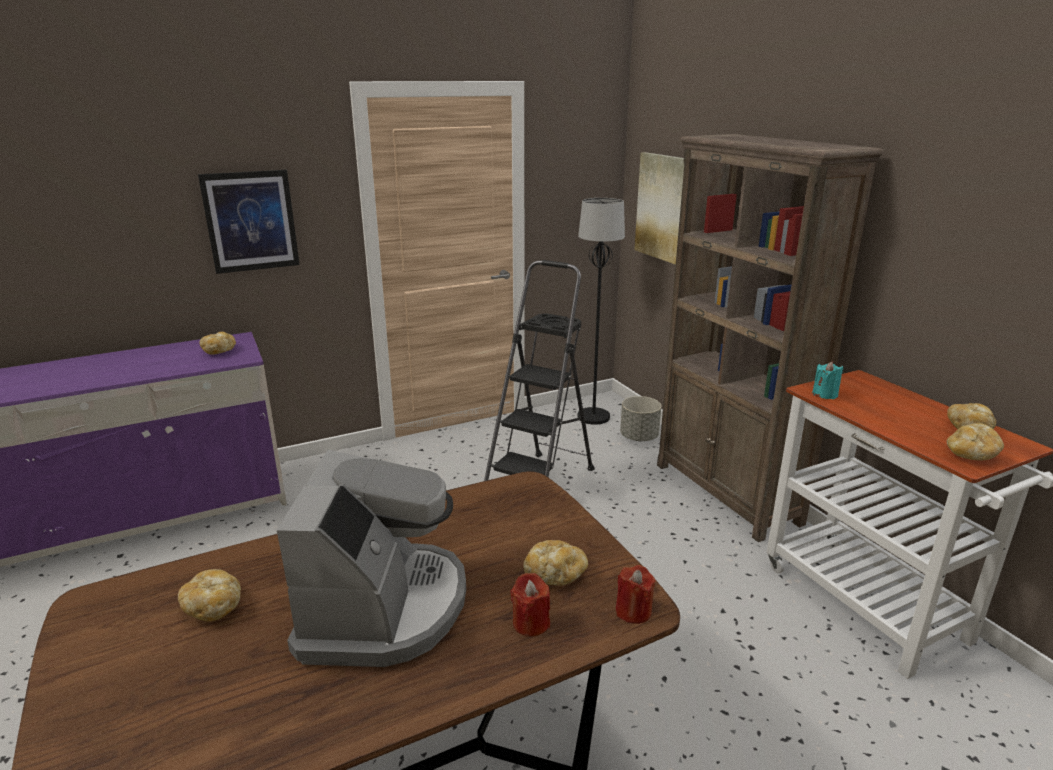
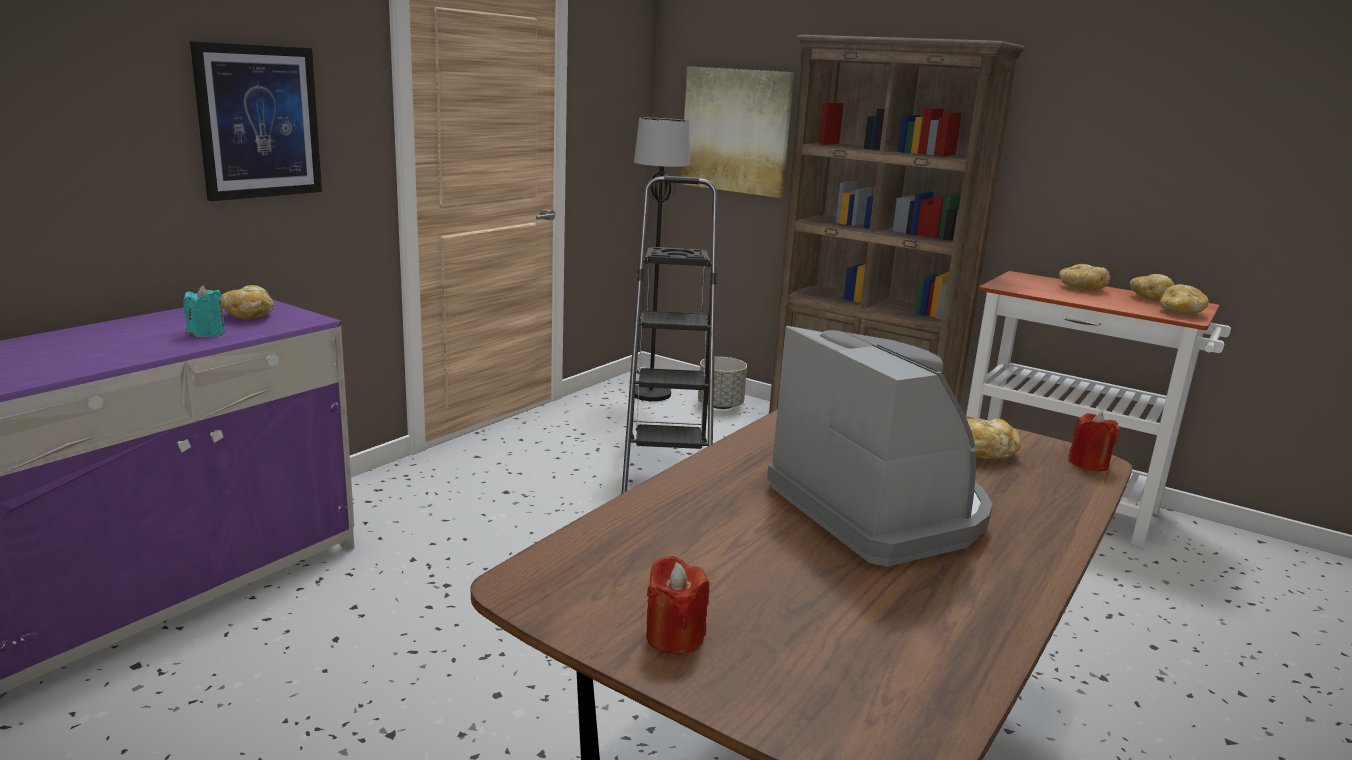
camera: 30 degrees left, 5 degrees down
bread [178,569,241,621] -> bread moved to [1059,264,1110,290]
red candle [510,573,550,637] -> red candle moved to [646,555,709,655]
turquoise candle [812,361,843,399] -> turquoise candle moved to [183,285,225,337]

